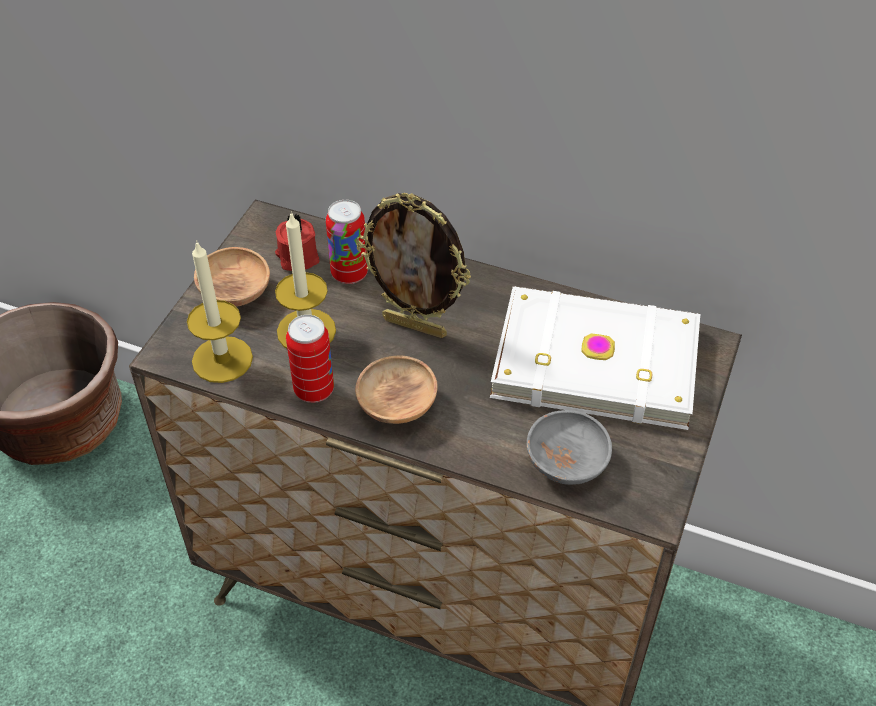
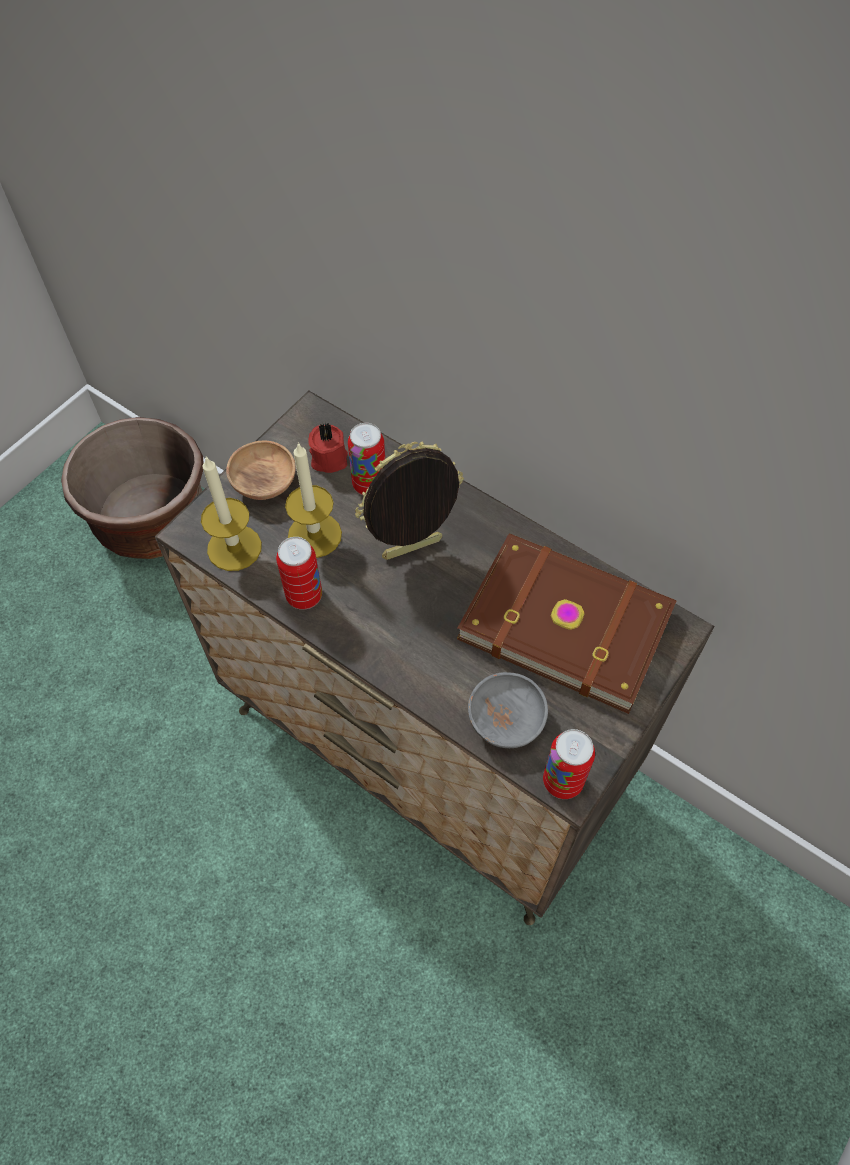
camera: 15 degrees right, 10 degrees up
brown bowl [355,356,438,424] -> none
picture frame [356,193,471,338] -> picture frame turned 120 degrees clockwise [355,442,464,560]
white book [490,286,700,430] -> brown book [457,533,677,714]
none -> can [543,729,595,799]

